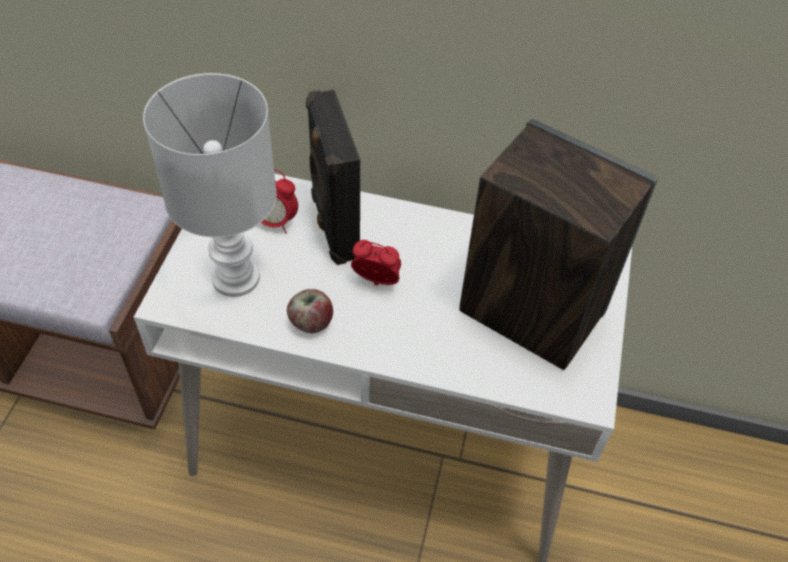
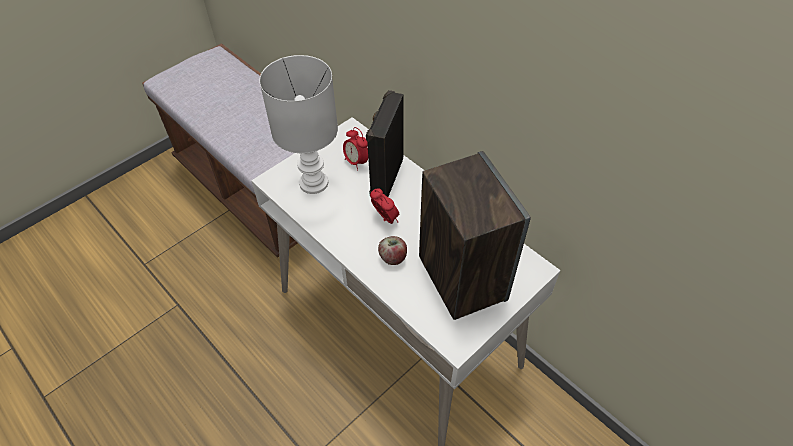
camera: 35 degrees right, 0 degrees up
apple [287,289,333,333] -> apple moved to [378,236,407,265]

